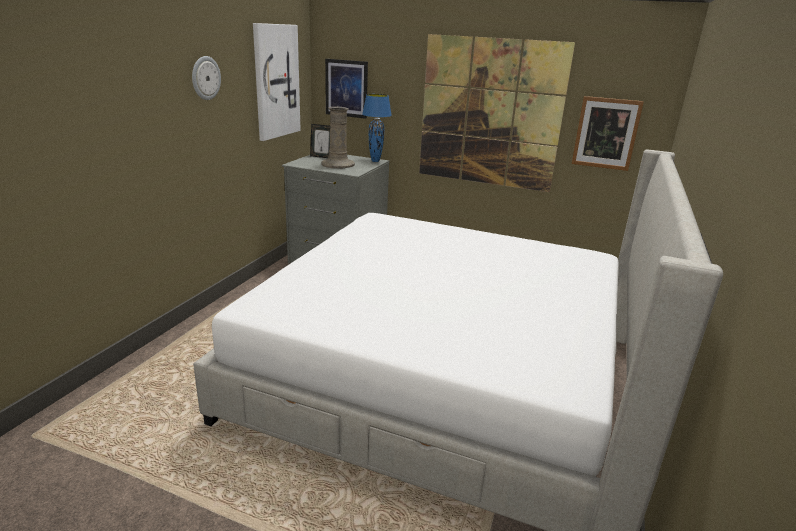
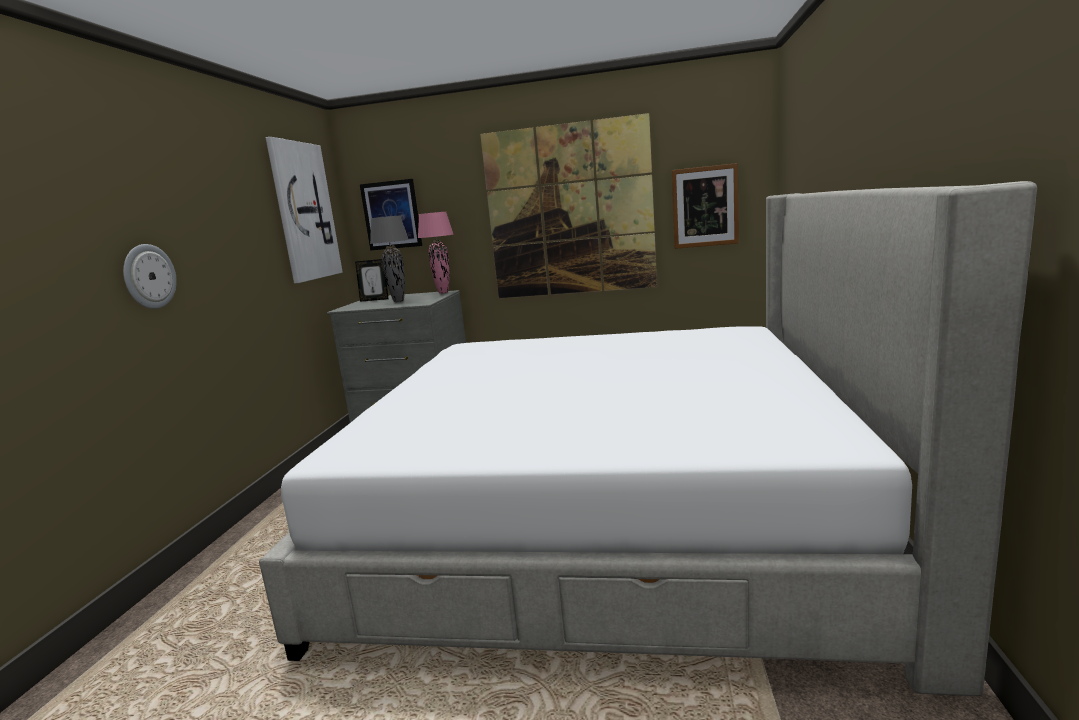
camera: 10 degrees left, 10 degrees down
wall clock [192,56,221,100] -> wall clock moved to [123,244,177,309]
beige vase [321,107,355,169] -> grey table lamp [370,215,409,302]
blue table lamp [362,94,392,162] -> pink table lamp [418,212,454,294]

